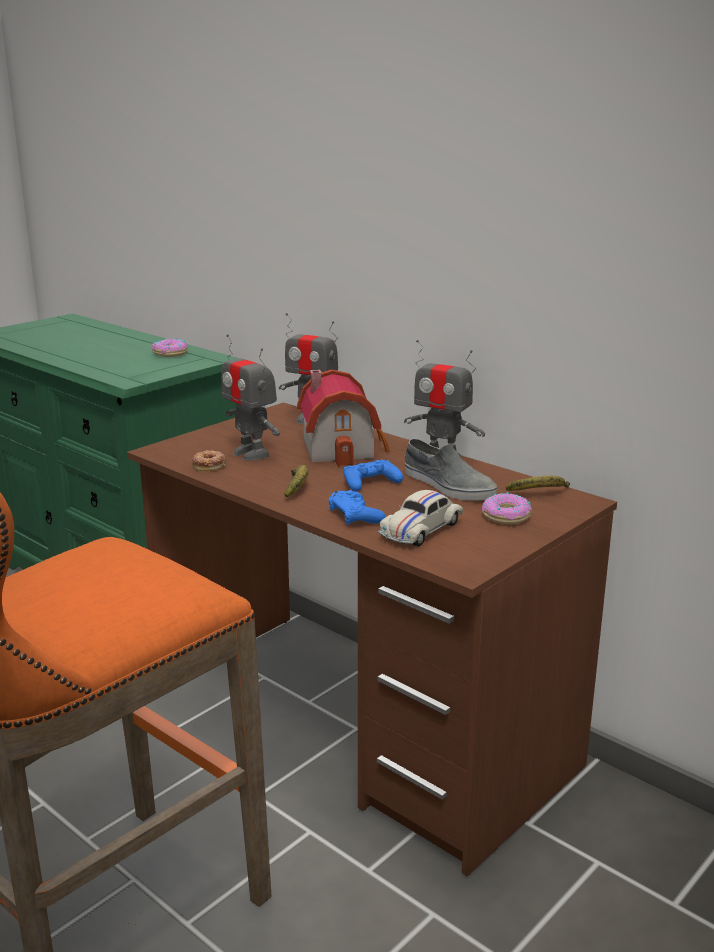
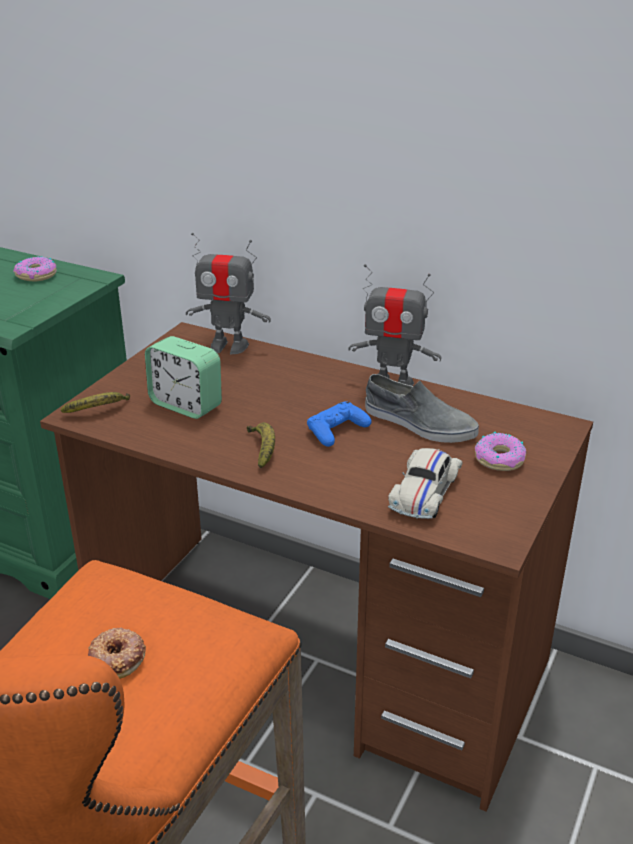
camera: 15 degrees left, 10 degrees up
donut [192,450,227,471] -> donut moved to [88,628,146,679]
toy robot [221,334,280,461] -> alarm clock [145,336,222,419]
toy house [297,370,390,467] -> none
blue game controller [328,490,386,525] -> none
banana [506,476,570,491] -> banana moved to [61,392,130,413]

